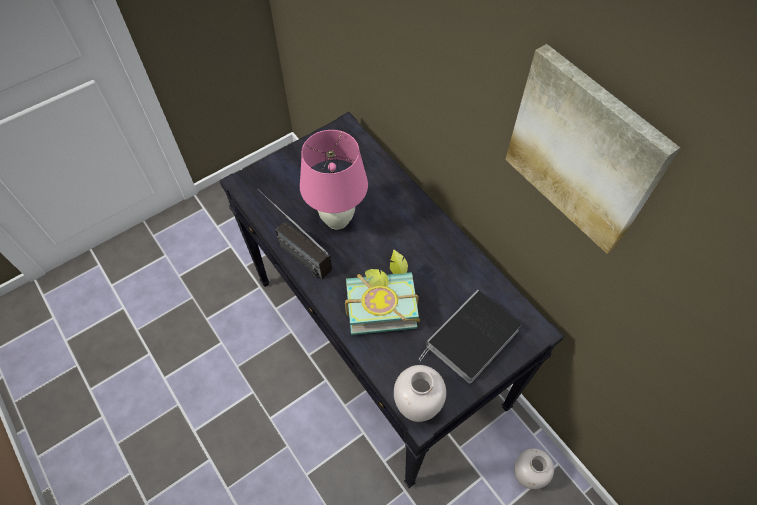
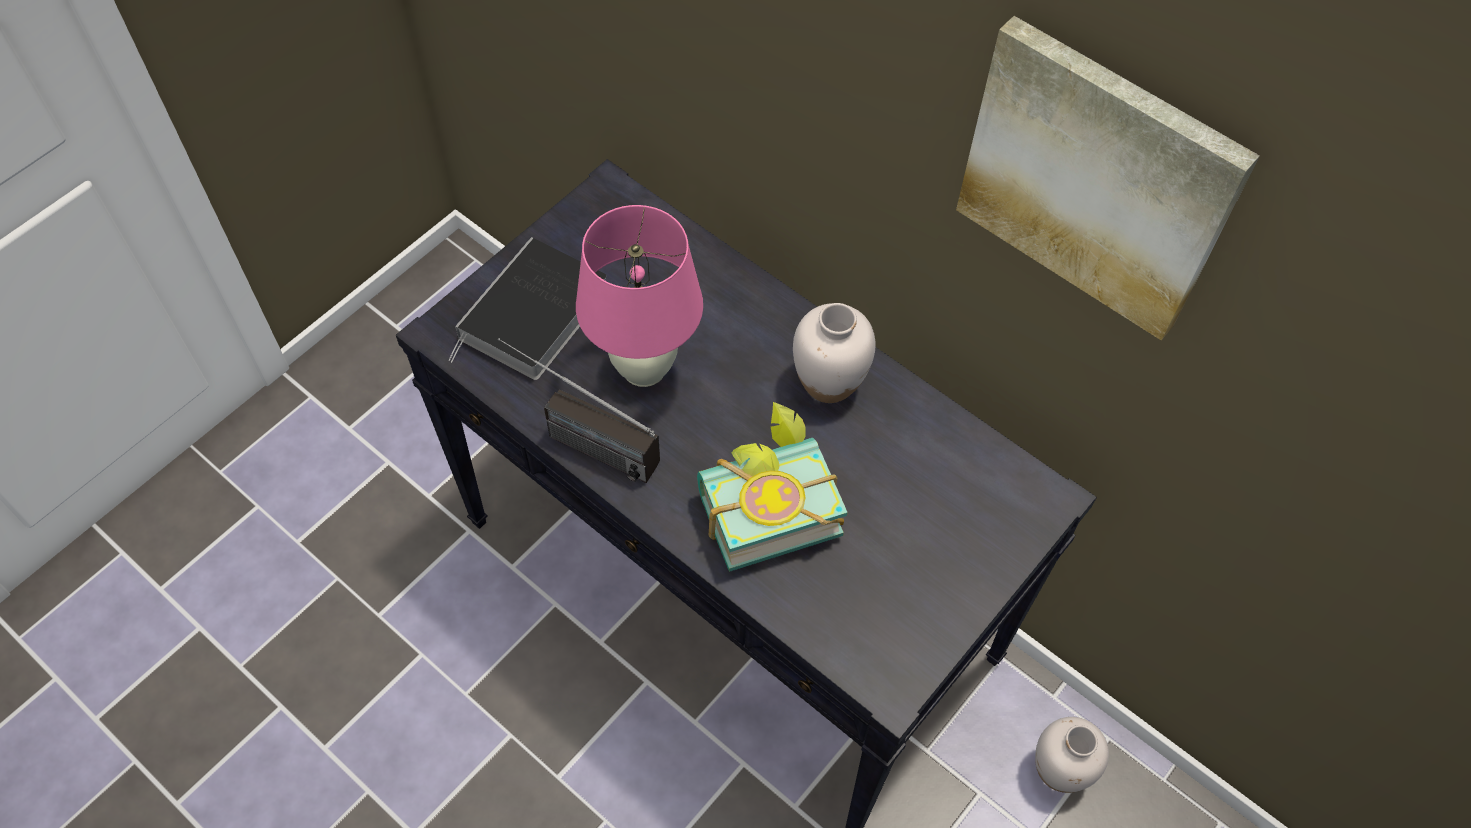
camera: 15 degrees left, 0 degrees up
white vase [394,365,446,422] -> white vase moved to [793,303,876,403]
book [419,290,521,384] -> book moved to [449,237,606,380]

